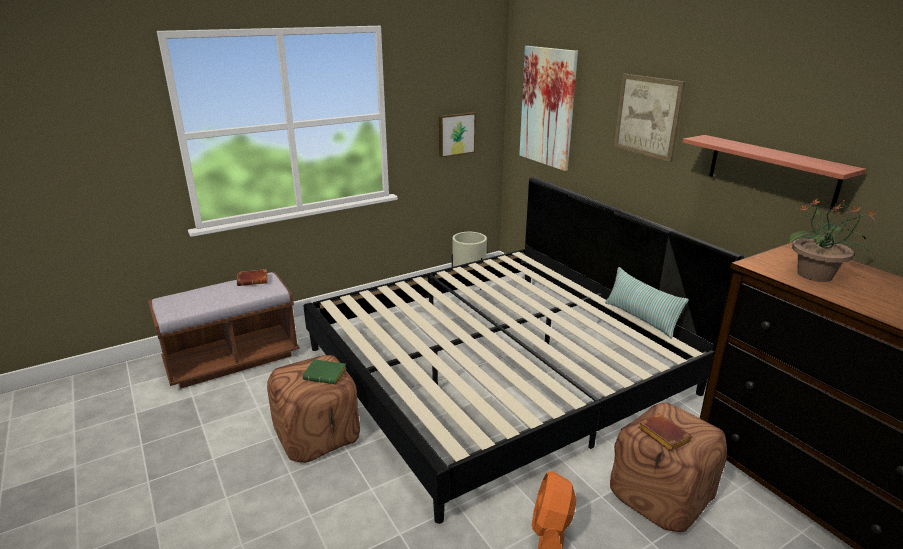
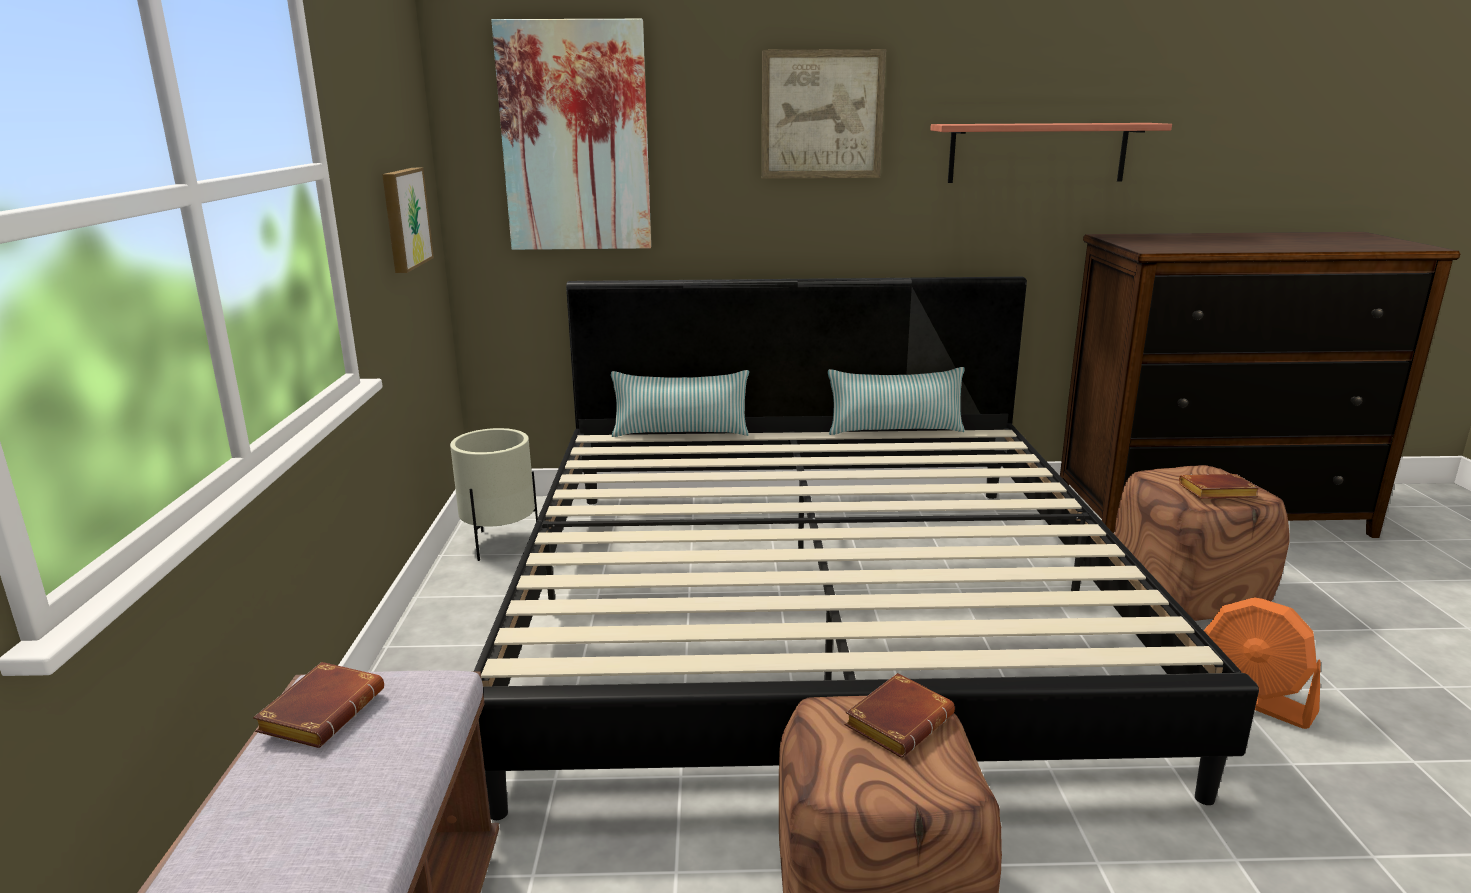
camera: 60 degrees left, 5 degrees down
green book [303,359,347,384] -> brown book [845,673,955,758]
potted plant [788,198,876,282] -> none
none -> pillow [611,370,749,437]

